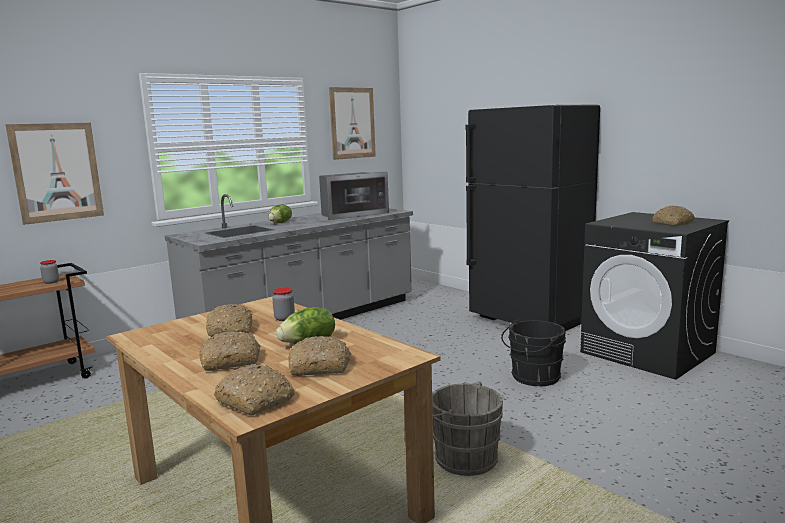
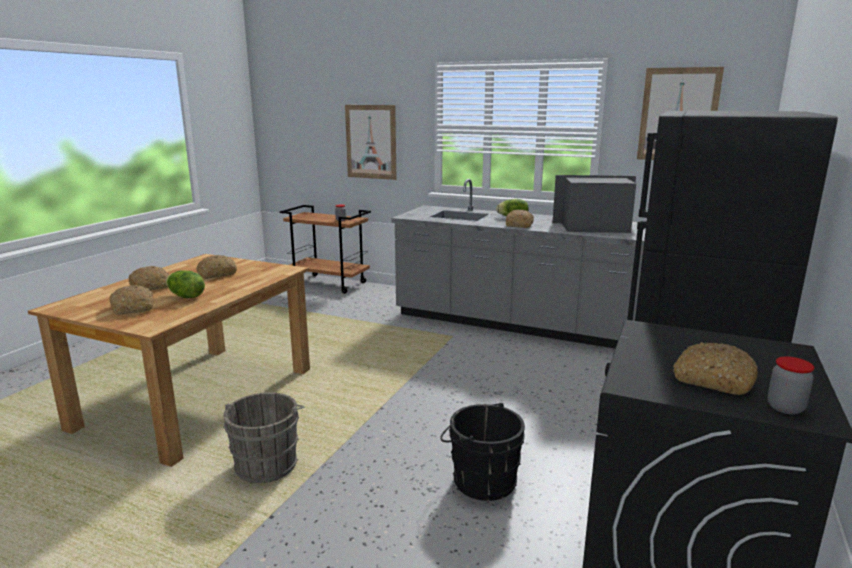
camera: 65 degrees right, 5 degrees up
bread [214,364,295,415] -> bread moved to [506,210,534,228]
jar [272,288,295,321] -> jar moved to [767,356,814,415]
microwave [319,172,389,220] -> microwave turned 150 degrees clockwise [552,175,636,233]

